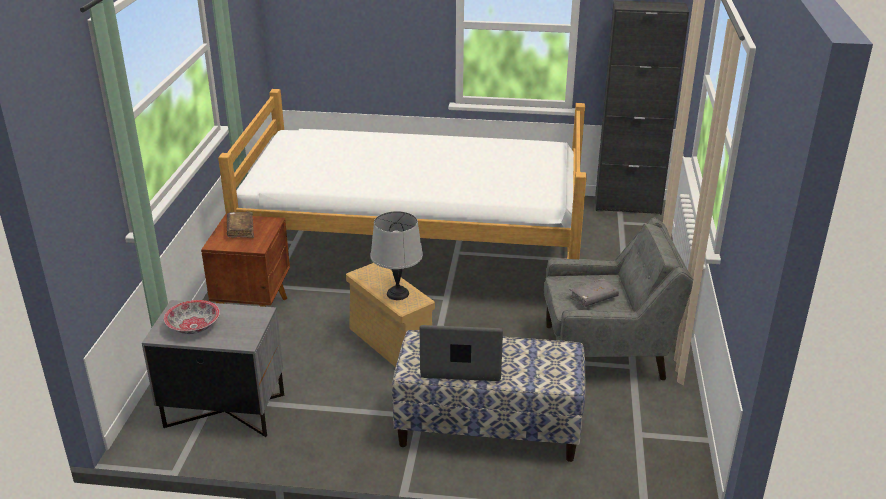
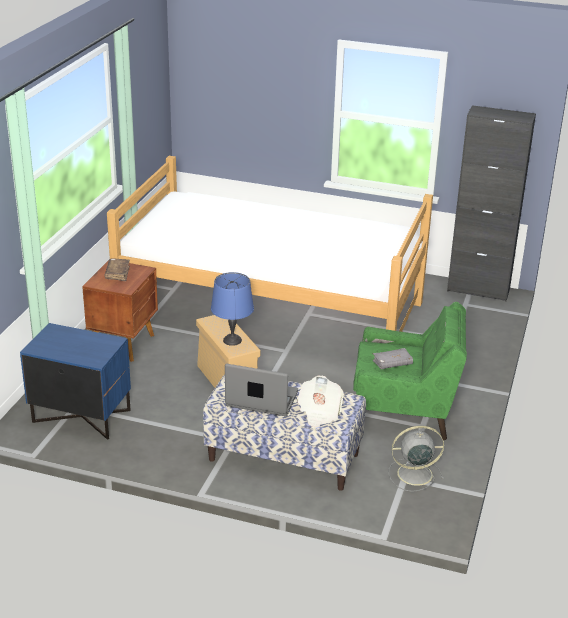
camera: 10 degrees right, 0 degrees up
grey nightstand [142,300,284,437] -> blue nightstand [20,323,131,440]
bowl [164,300,220,334] -> none
grey table lamp [371,211,423,300] -> blue table lamp [211,272,254,346]
grey armchair [544,218,693,380] -> green armchair [353,302,467,440]
none -> newspaper [297,376,344,427]
none -> grey fan [389,426,444,492]

